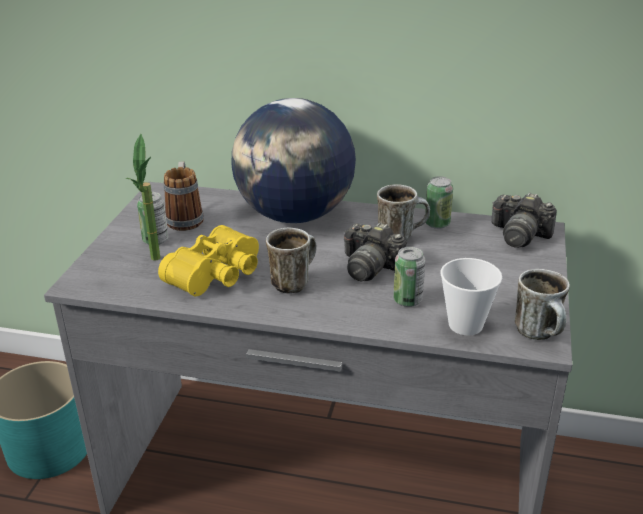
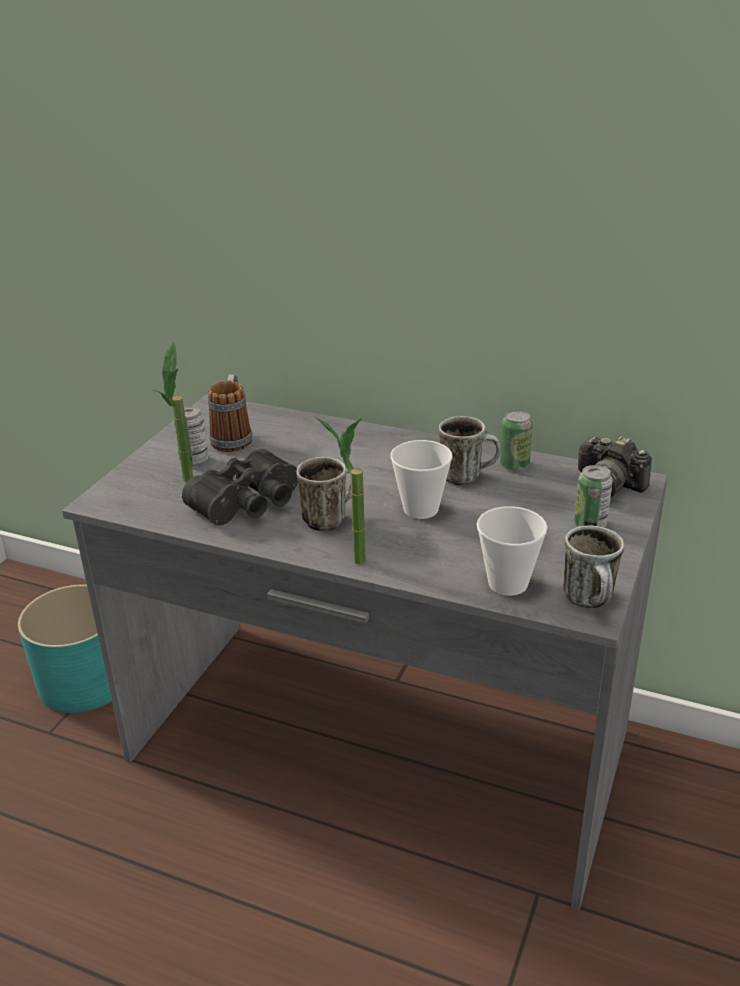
camera: 10 degrees right, 0 degrees up
yellow binoculars [158,225,259,296] -> black binoculars [182,449,298,526]
globe [232,98,356,223] -> none
camera [344,222,407,282] -> cup [390,440,453,519]
can [393,247,426,307] -> can moved to [574,465,613,528]
none -> potted plant [314,416,365,565]

